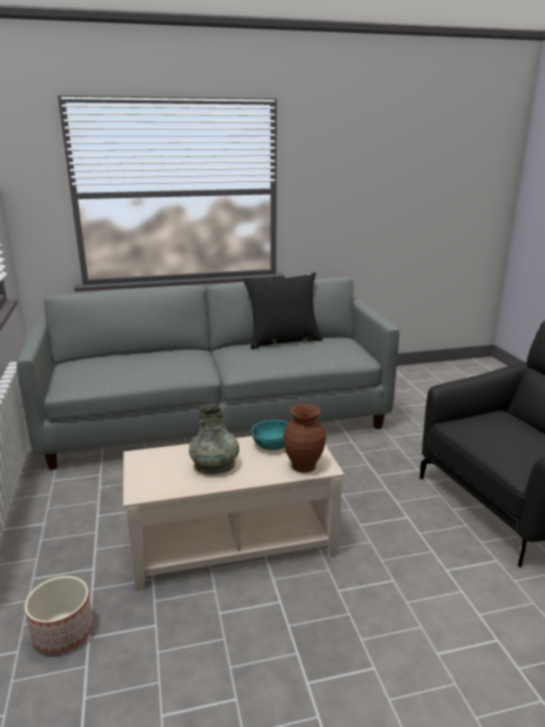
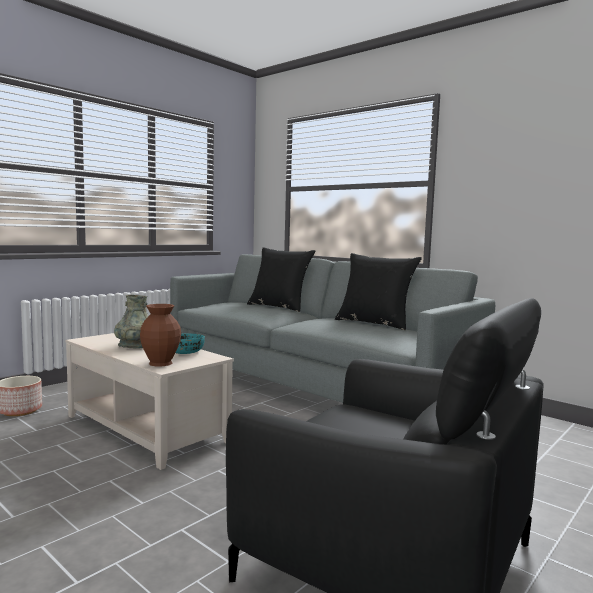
camera: 55 degrees right, 15 degrees down
none -> black pillow [247,247,315,312]

